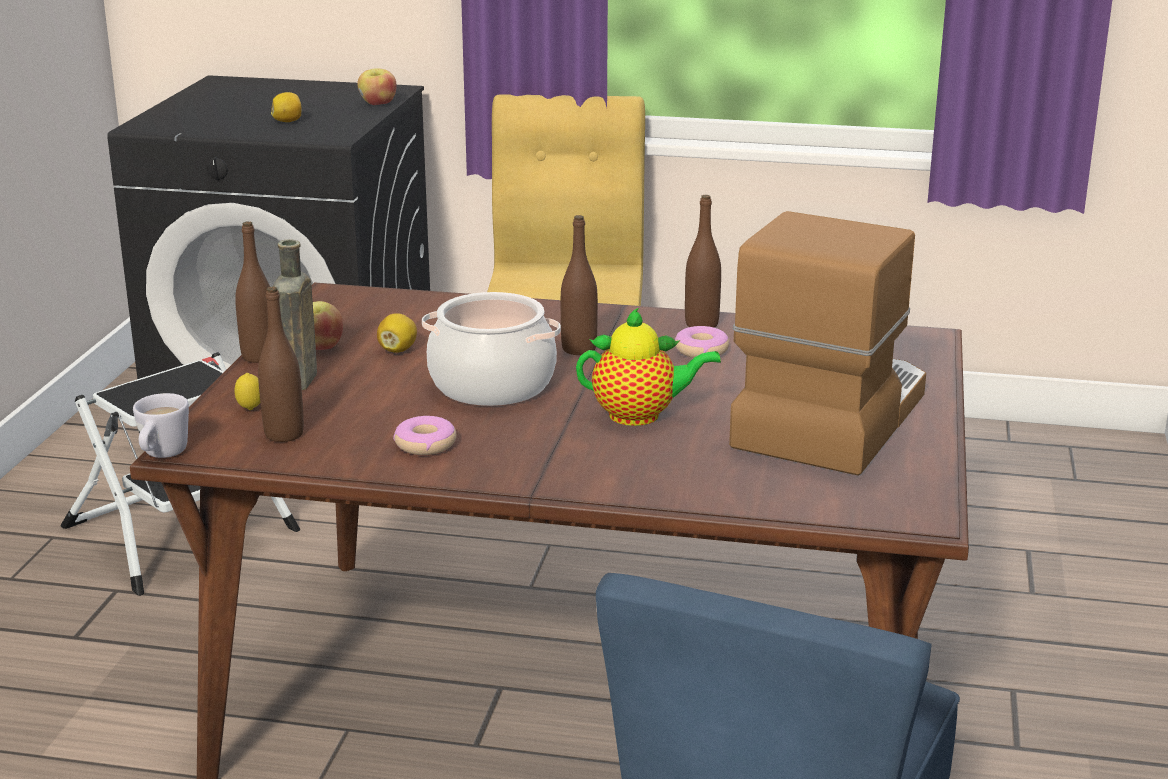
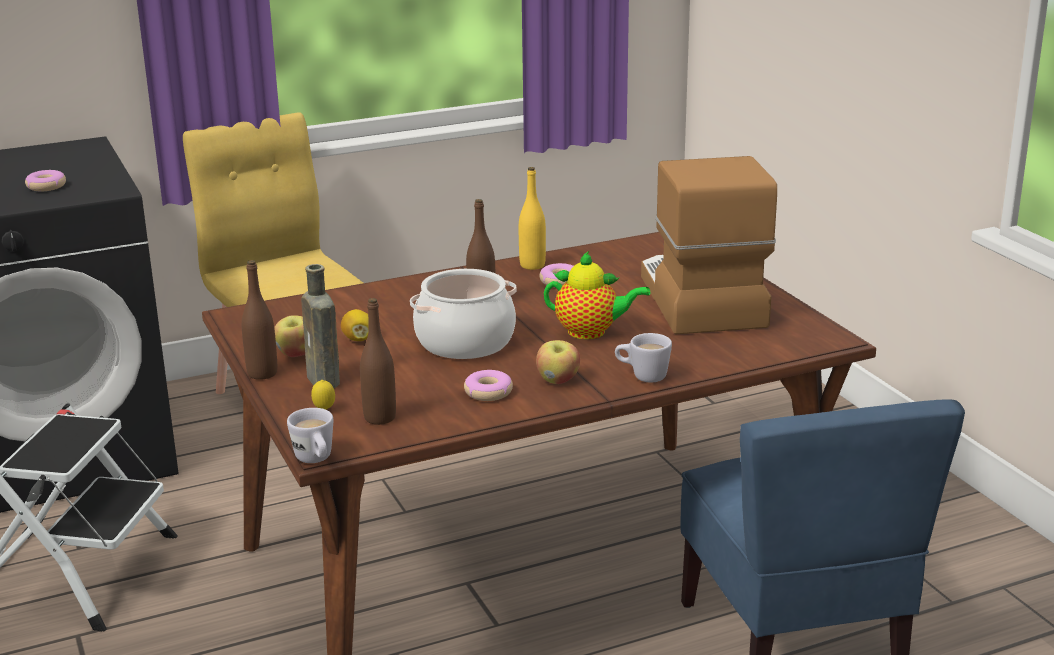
camera: 35 degrees left, 0 degrees up
lemon [271,92,301,122] -> donut [25,170,66,191]
apple [357,68,397,105] -> apple moved to [536,340,580,384]
teapot [576,307,721,426] -> teapot turned 45 degrees clockwise [544,251,650,339]
brown bottle [685,195,721,328] -> yellow bottle [519,167,546,270]
none -> white mug [615,333,672,383]

